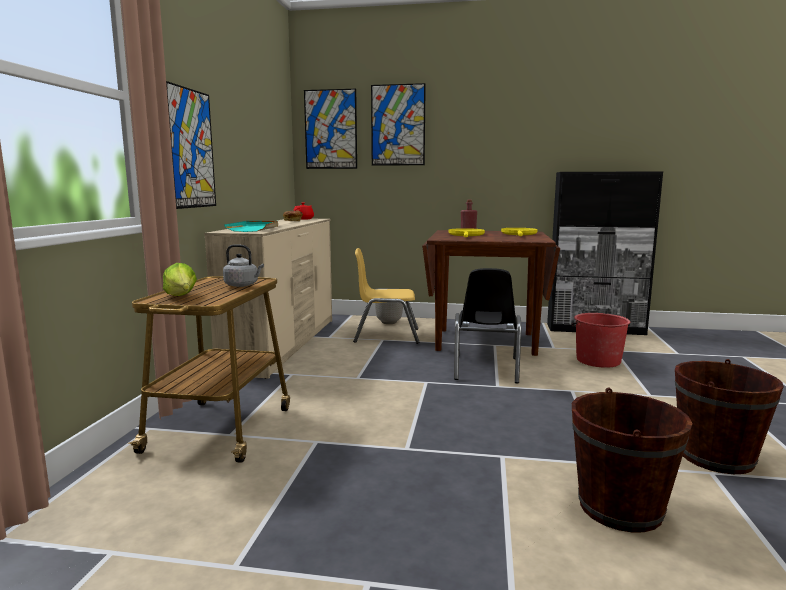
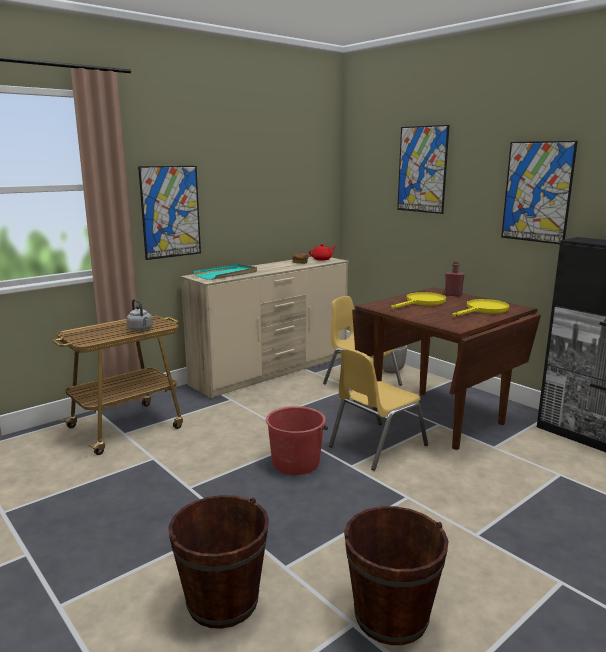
camera: 40 degrees right, 5 degrees up
lettuce [163,263,197,296] -> none
picture [304,89,357,169] -> picture moved to [501,141,578,244]
black chair [454,268,521,383] -> yellow chair [329,348,428,471]
red bucket [572,313,630,368] -> red bucket moved to [266,406,328,475]

